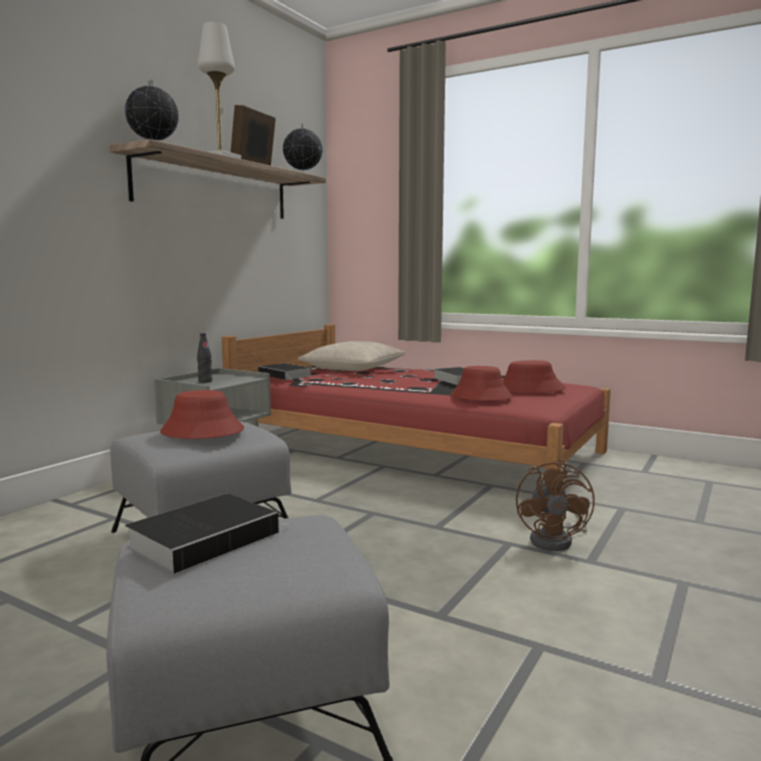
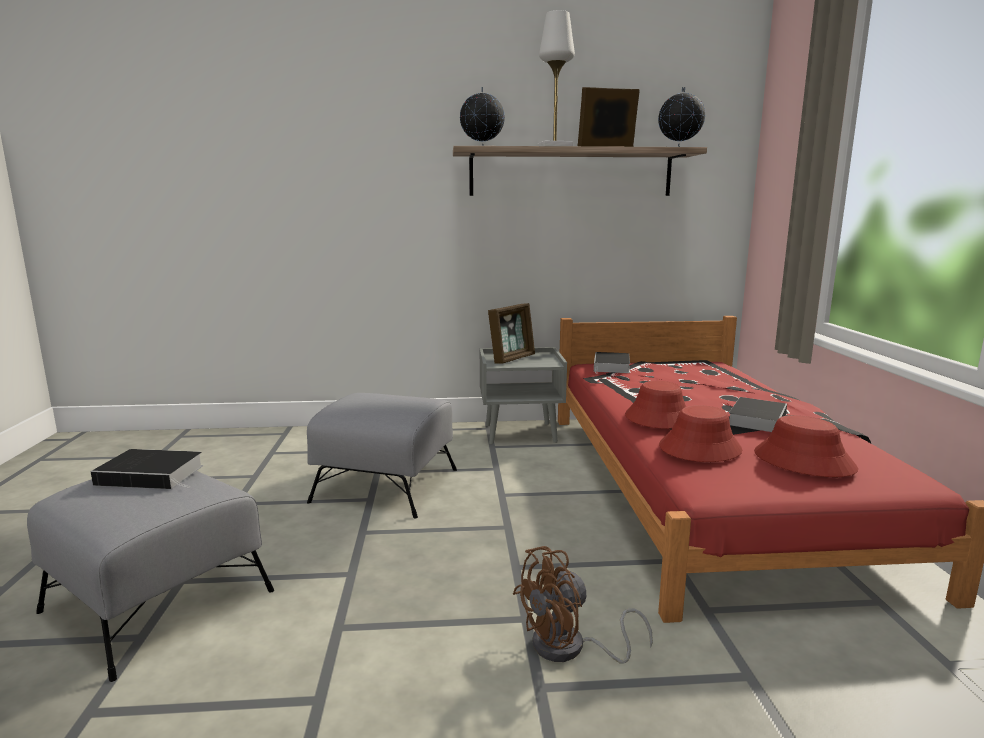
camera: 55 degrees right, 5 degrees up
red hat [160,390,244,439] -> red hat moved to [625,381,686,429]
black bottle [197,333,212,383] -> picture frame [488,303,535,364]
beige pillow [298,341,406,371] -> none

